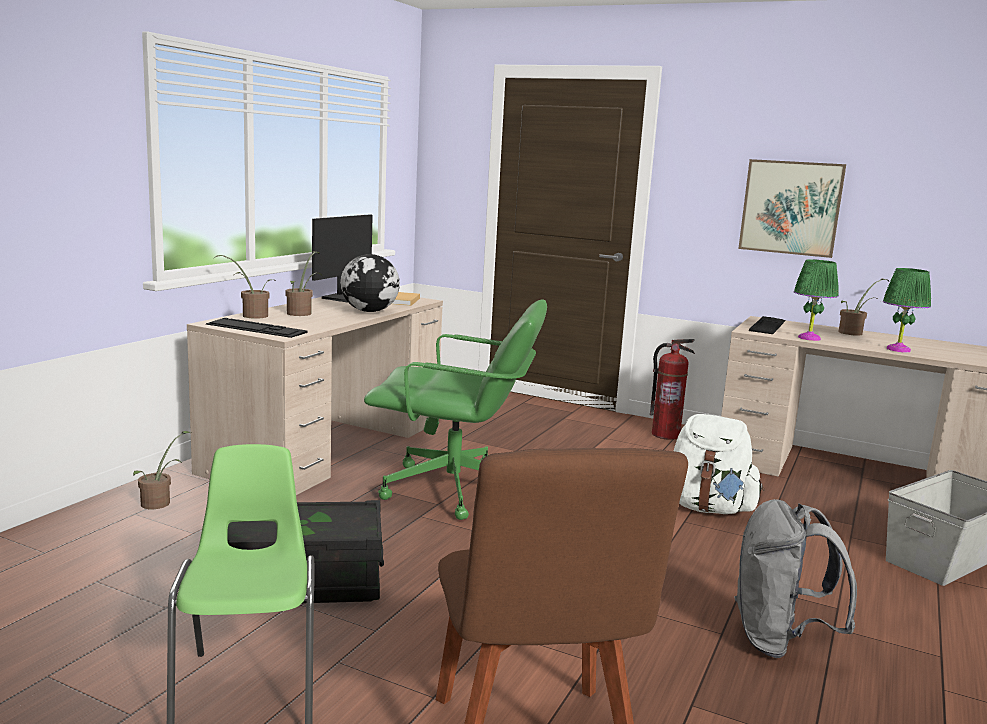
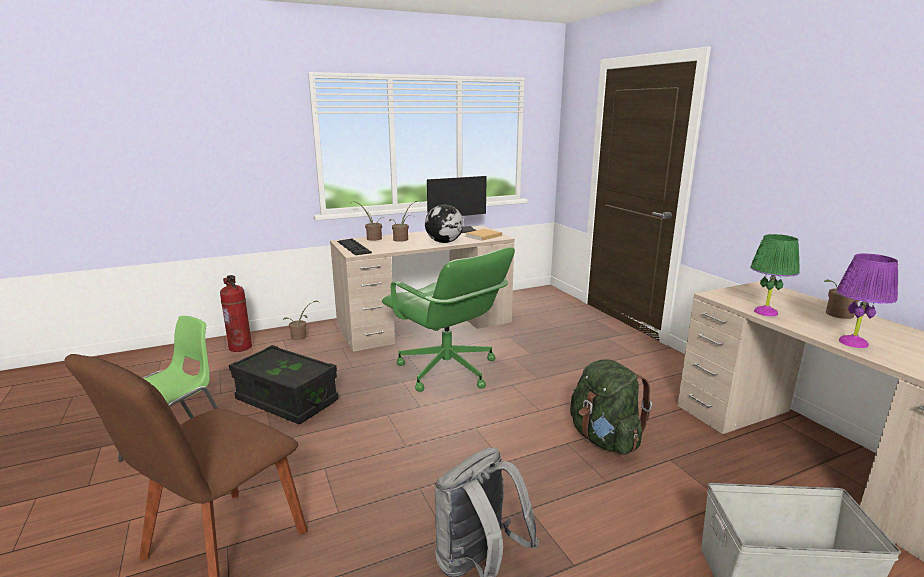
camera: 40 degrees right, 5 degrees up
fire extinguisher [650,339,695,440] -> fire extinguisher moved to [220,275,252,352]
white backpack [674,414,764,514] -> green backpack [570,359,652,455]
picture [738,159,846,258] -> none
keyboard [749,316,785,334] -> none
green table lamp [883,268,931,352] -> purple table lamp [836,254,898,348]

